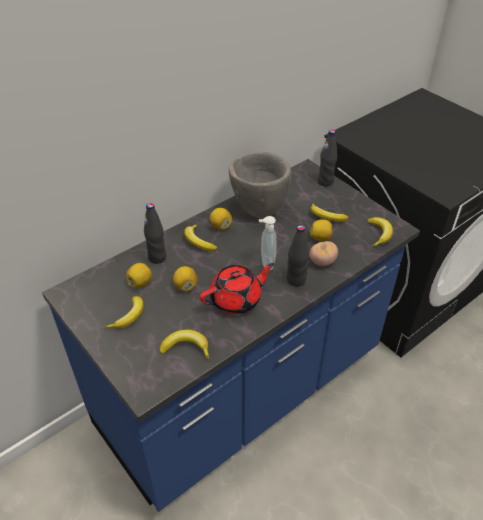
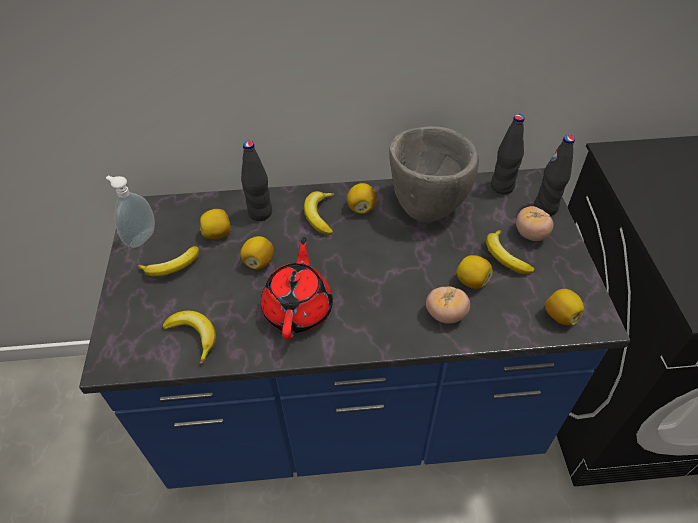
camera: 35 degrees right, 5 degrees up
red teapot [200,263,274,314] -> red teapot turned 90 degrees counterclockwise [261,237,333,340]
soap dispenser [258,216,277,270] -> soap dispenser moved to [106,176,155,248]
black bottle [287,225,309,286] -> black bottle moved to [491,114,525,194]
banana [367,217,393,247] -> lemon [545,289,584,325]
none -> tomato [516,206,554,241]

